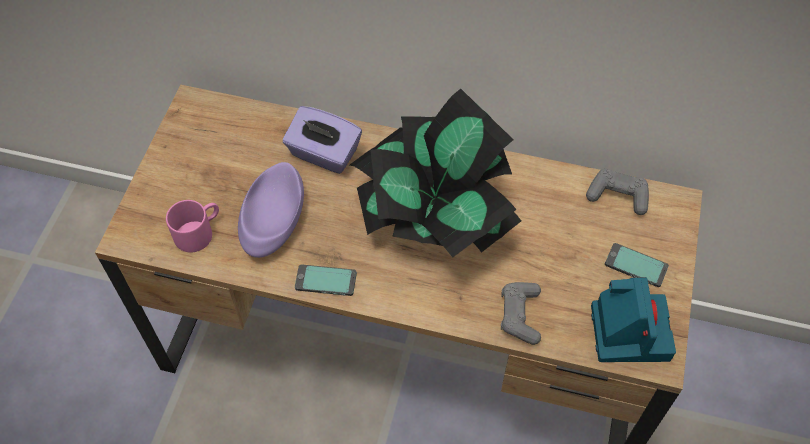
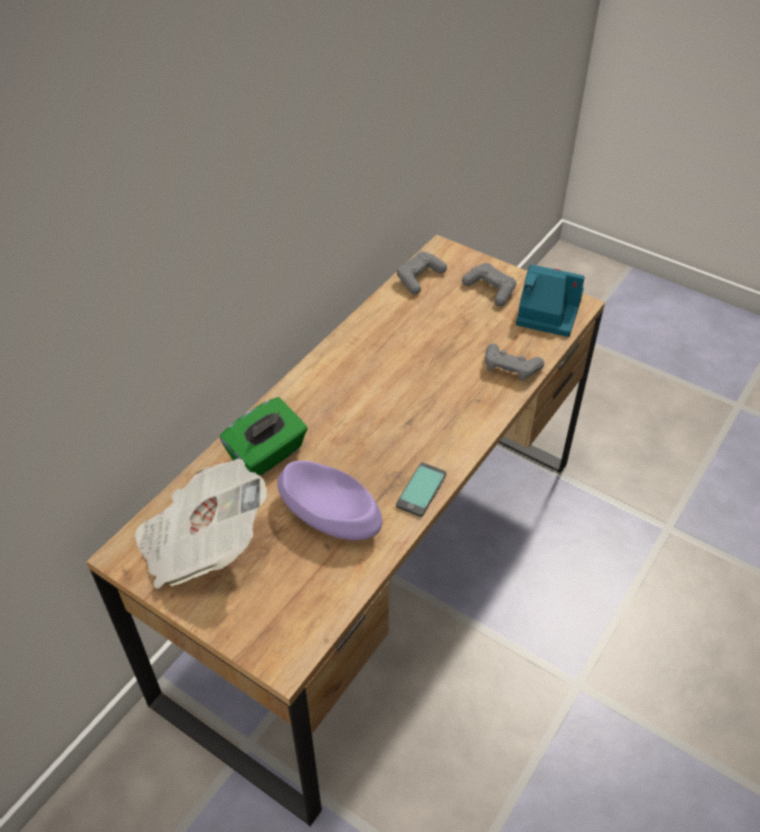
camera: 70 degrees left, 10 degrees down
pink mug [166,200,219,252] -> none
purple tissue box [283,106,362,174] -> green tissue box [220,397,308,476]
potted plant [350,89,521,257] -> none
phone [605,243,669,287] -> grey game controller [462,263,516,306]
none -> newspaper [134,459,267,589]

